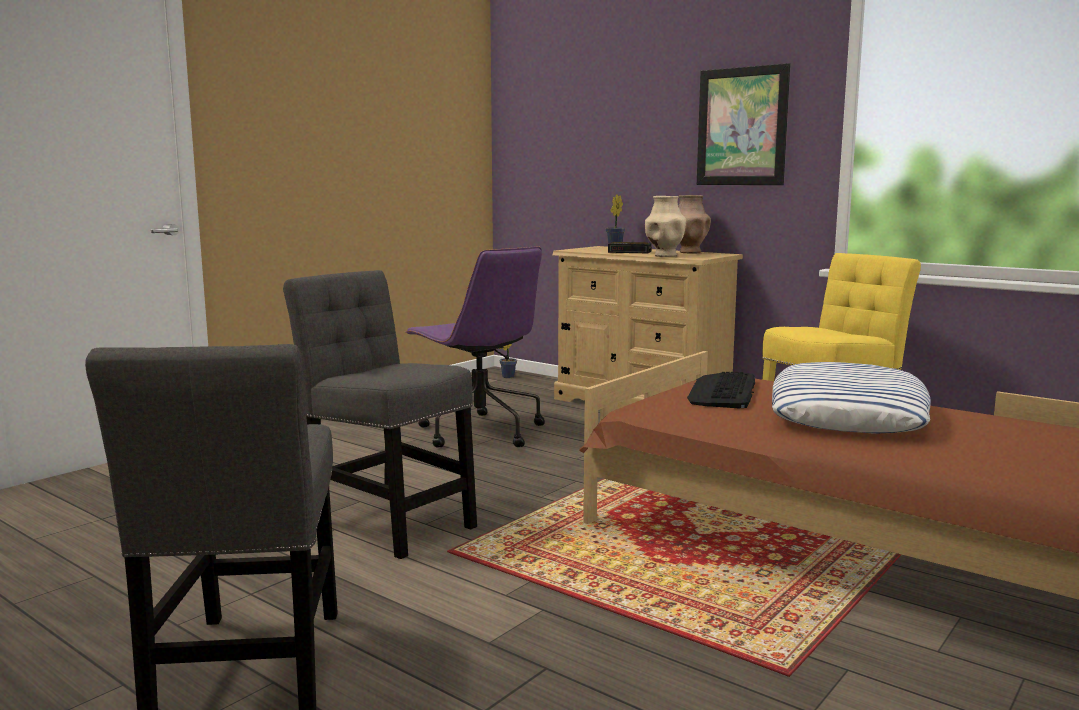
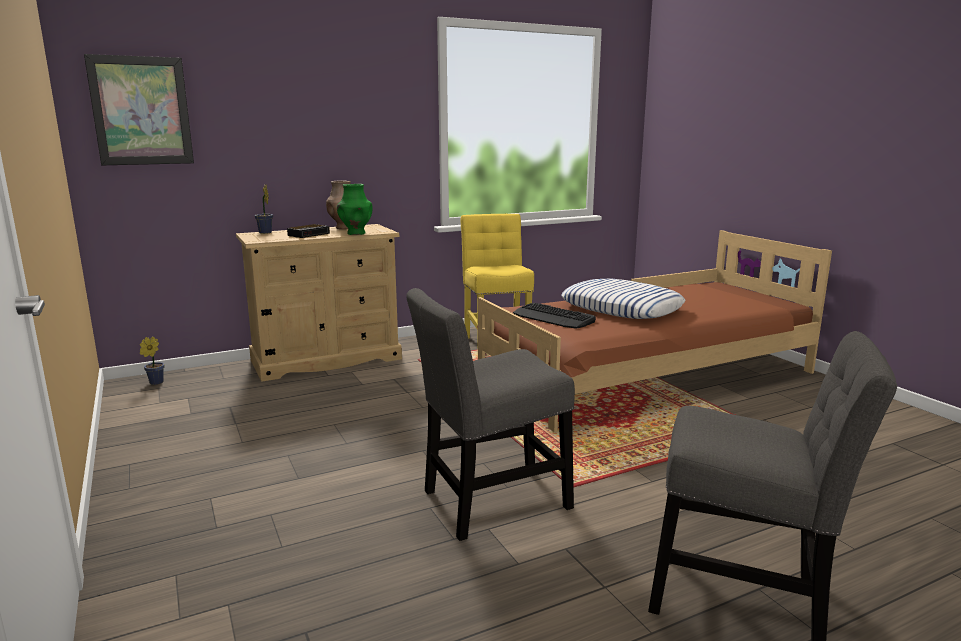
camera: 65 degrees left, 5 degrees up
purple office chair [405,246,545,448] -> none
beige vase [645,196,686,257] -> green vase [337,184,372,235]
picture [697,63,790,185] -> picture moved to [84,54,194,165]

